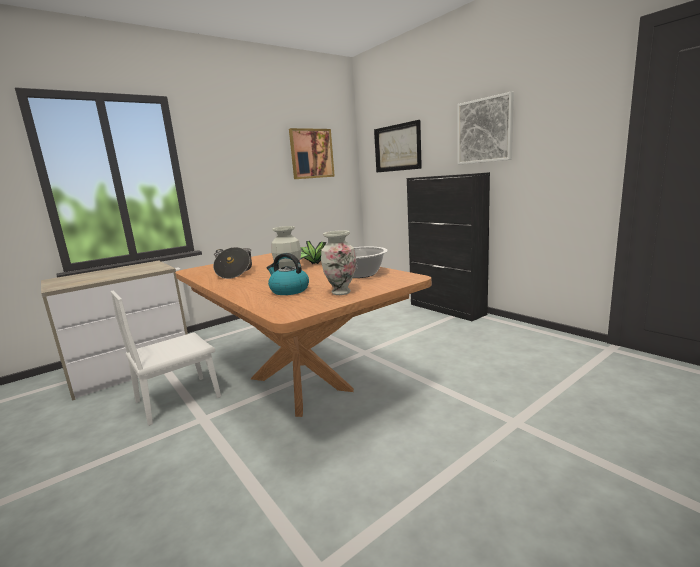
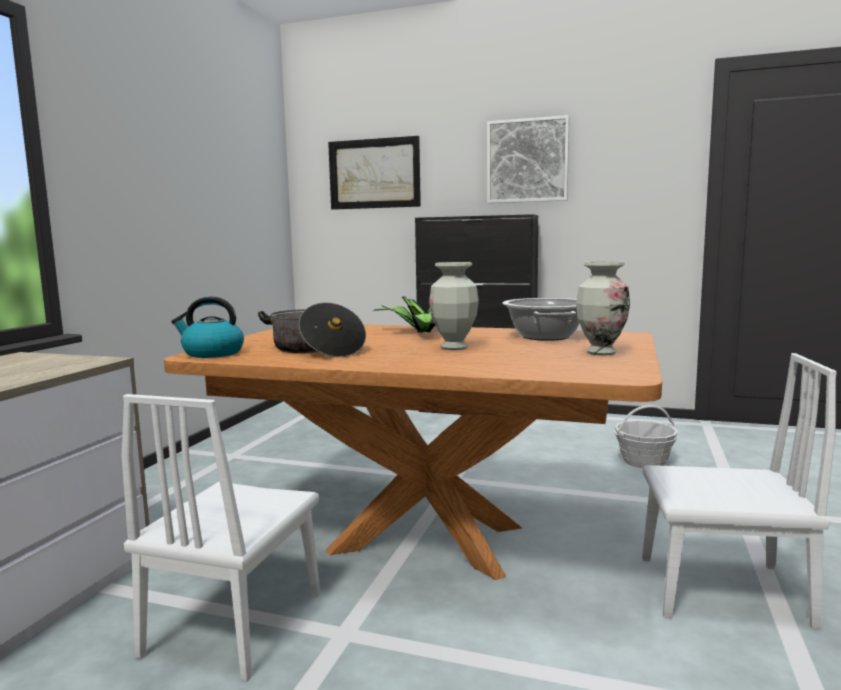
camera: 35 degrees left, 5 degrees down
kettle [267,253,309,295] -> kettle moved to [171,296,244,358]
picture [289,128,335,179] -> none
none -> basket [614,405,678,468]
none -> white chair [642,353,837,630]

